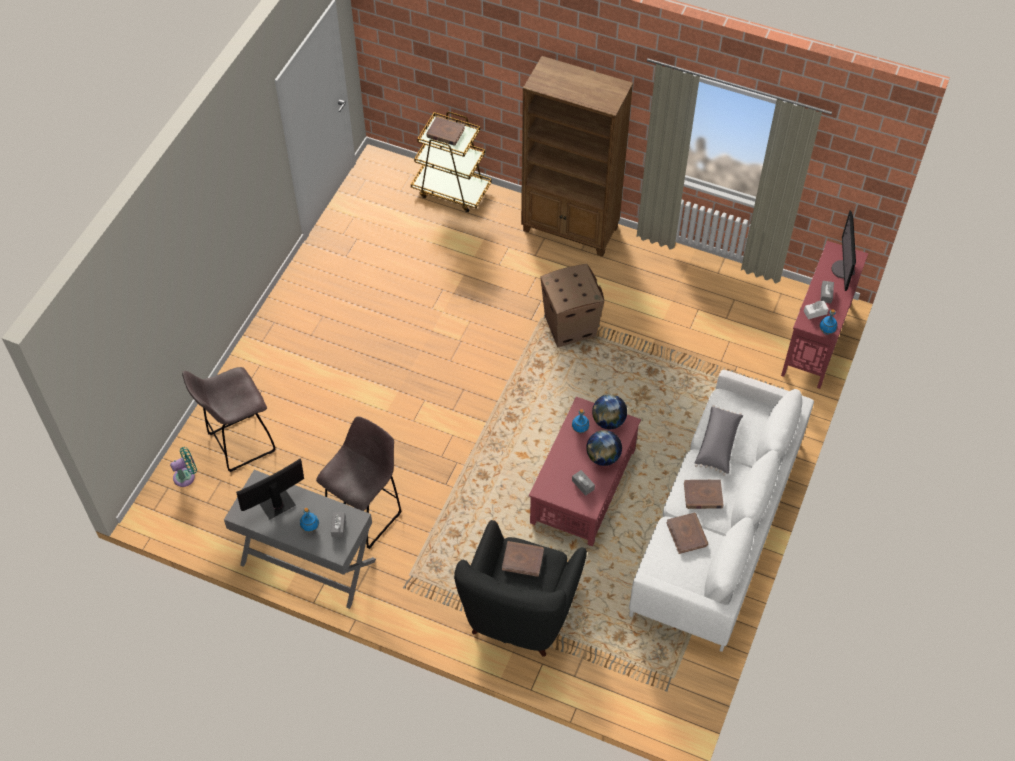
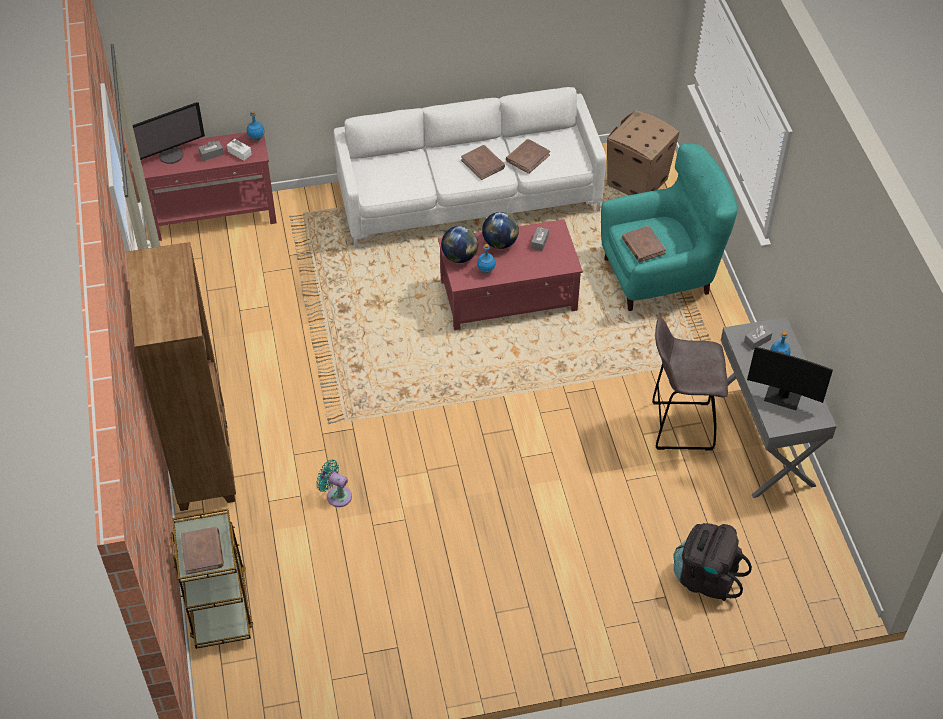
camera: 125 degrees left, 5 degrees down
turquoise fan [170,447,197,487] -> turquoise fan moved to [316,459,352,507]
grey stool [182,367,275,472] -> black backpack [673,523,752,601]
black armchair [454,520,587,657] -> turquoise armchair [601,144,737,311]
cardboard box [540,264,604,347] -> cardboard box moved to [607,110,680,196]
grey pillow [695,405,743,476] -> none

